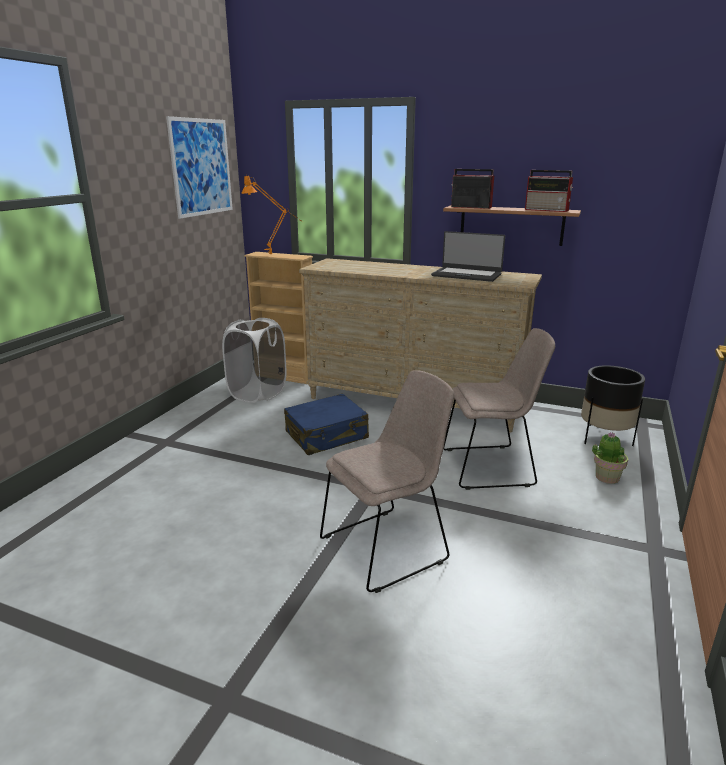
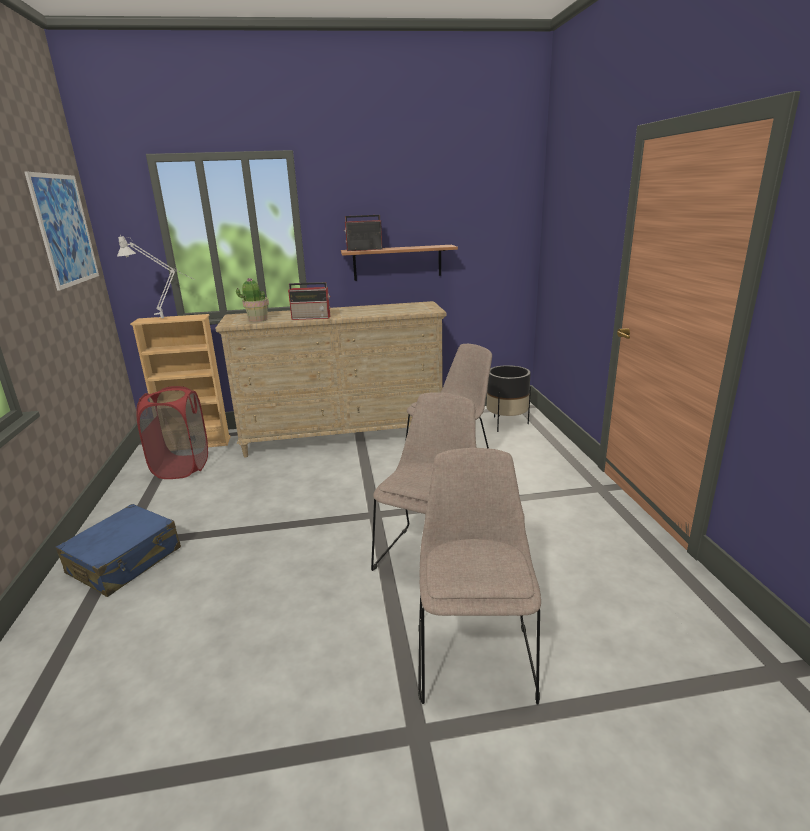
camera: 30 degrees left, 0 degrees up
white laundry basket [222,318,286,403] -> red laundry basket [136,386,208,479]
orange table lamp [241,174,302,254] -> grey table lamp [117,235,192,318]
blue suitcase [284,394,369,455] -> blue suitcase moved to [56,504,181,597]
laptop [431,231,505,282] -> none
radio [525,170,574,212] -> radio moved to [288,282,330,320]
potted plant [592,432,628,484] -> potted plant moved to [236,278,269,322]
none -> beige chair [418,448,541,705]

